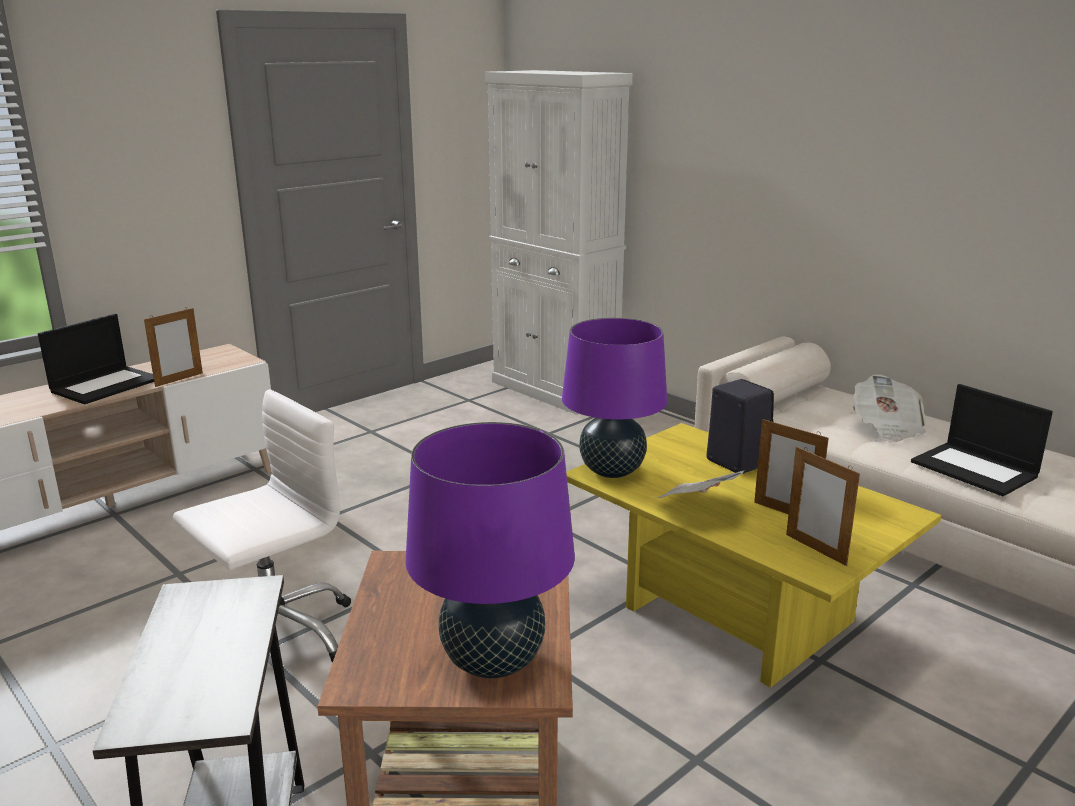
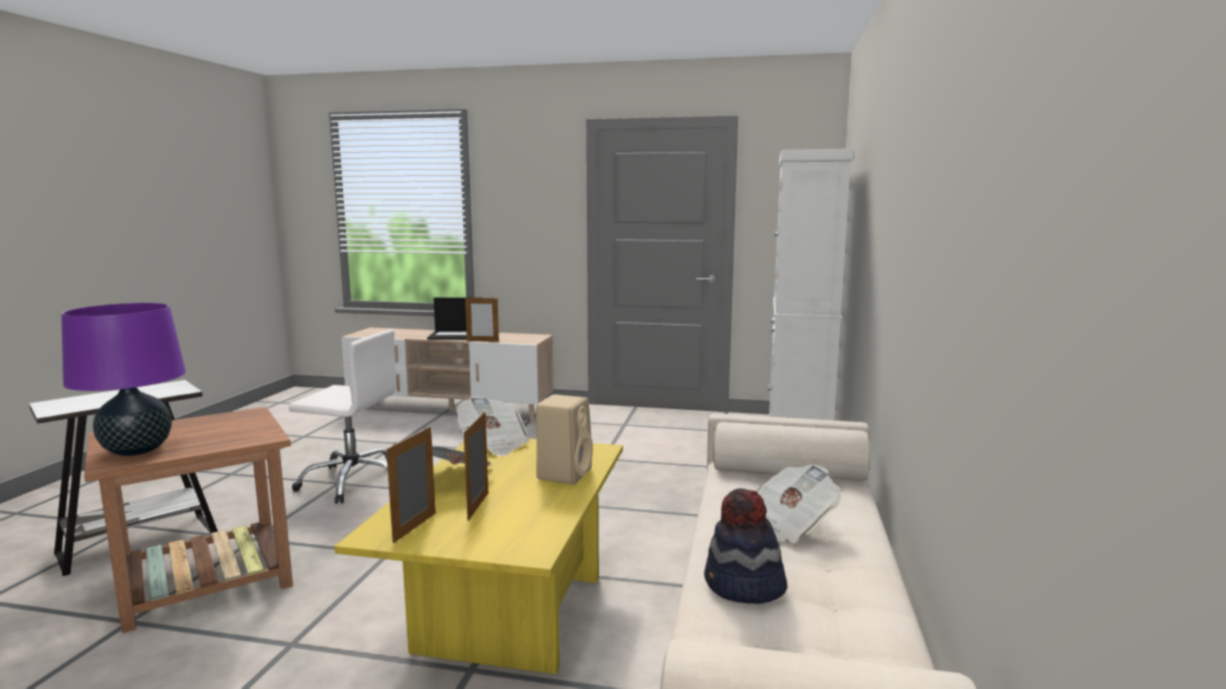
camera: 55 degrees right, 10 degrees down
purple table lamp [562,318,667,478] -> newspaper [457,396,529,456]
black speaker [706,379,774,474] -> beige speaker [536,394,593,484]
laptop [911,384,1053,496] -> hat [704,488,787,604]

